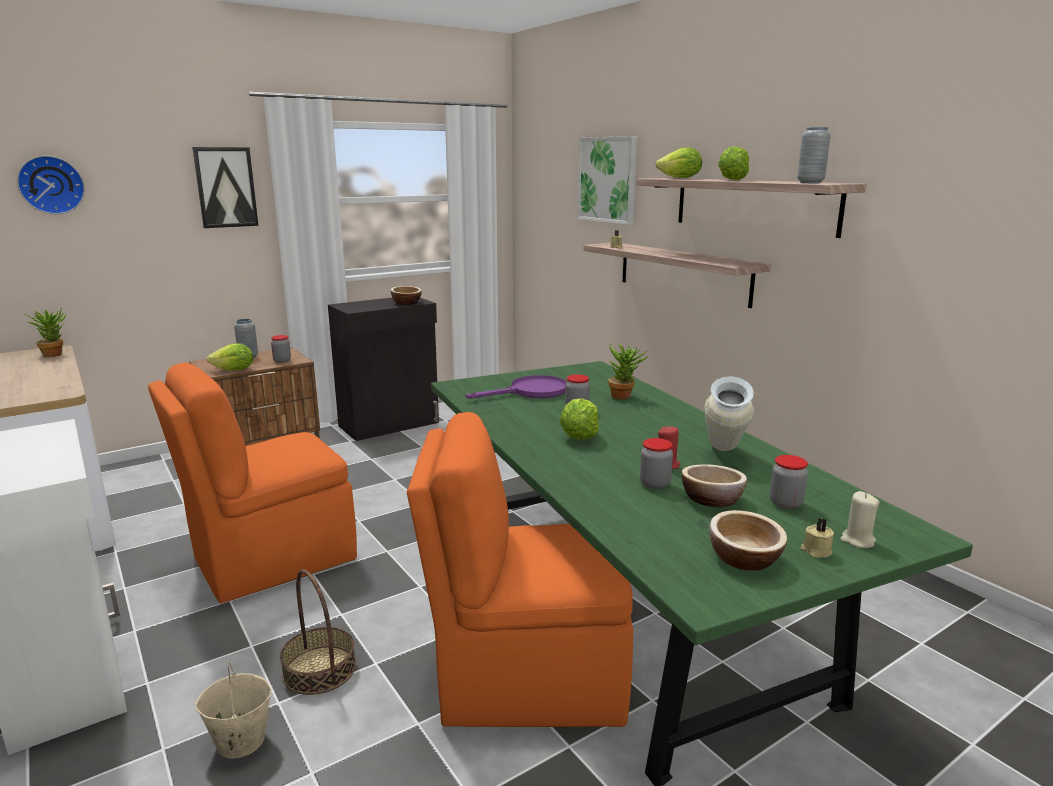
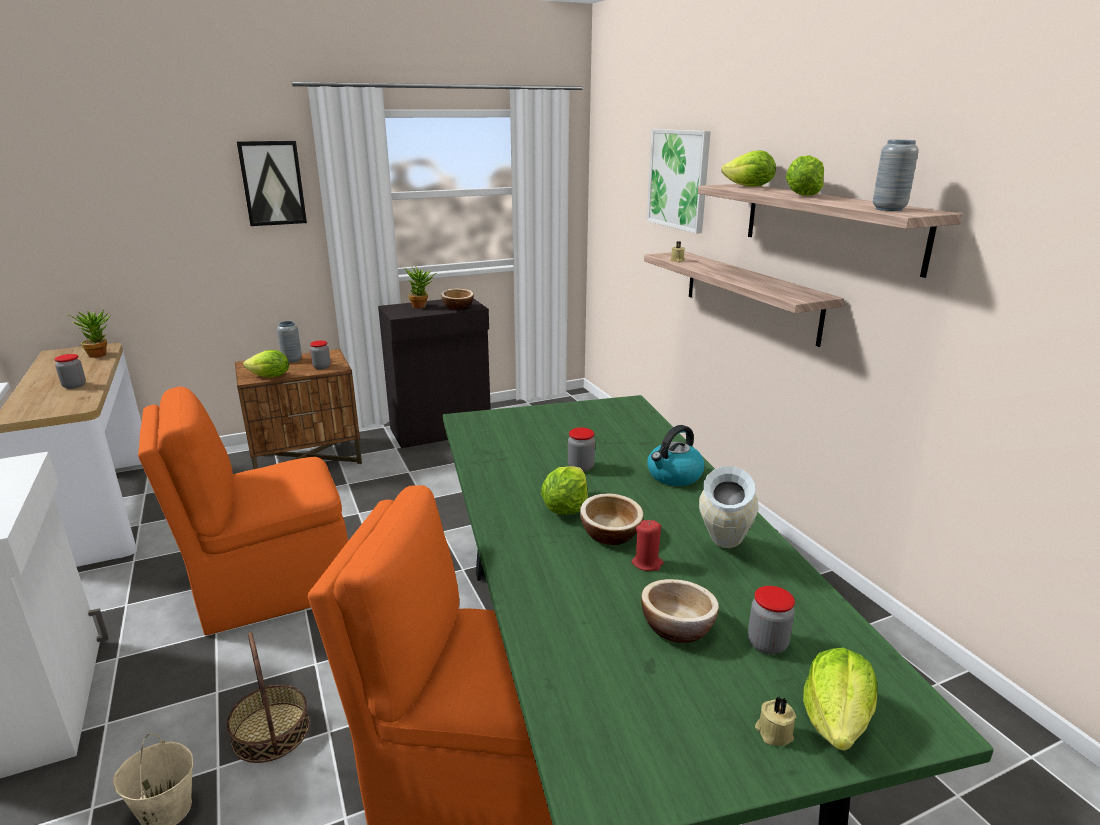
camera: 10 degrees right, 5 degrees up
wall clock [17,155,85,214] -> none
purple frying pan [466,375,567,399] -> none
potted plant [608,343,648,400] -> potted plant moved to [405,267,436,308]
jar [640,438,673,489] -> jar moved to [54,354,86,389]
bowl [709,510,787,570] -> bowl moved to [580,494,644,545]
beige candle [840,491,879,548] -> lettuce [803,648,877,751]
none -> kettle [647,425,705,486]

